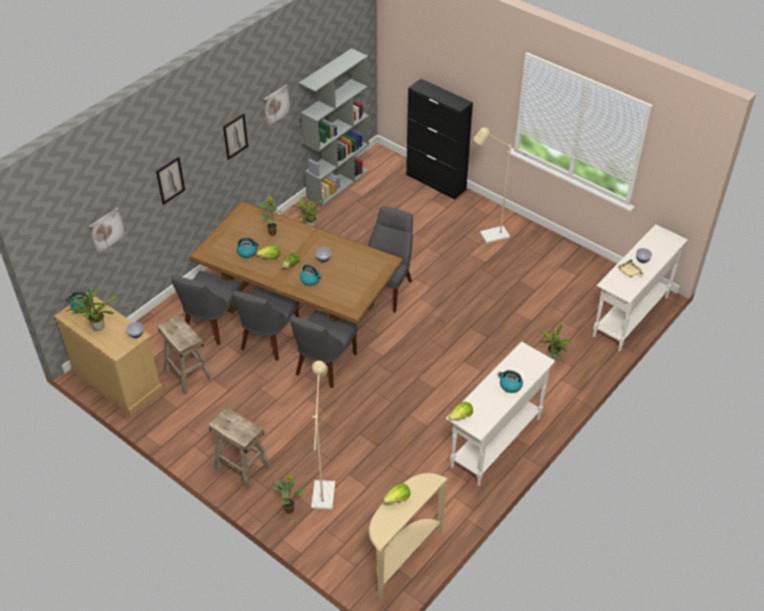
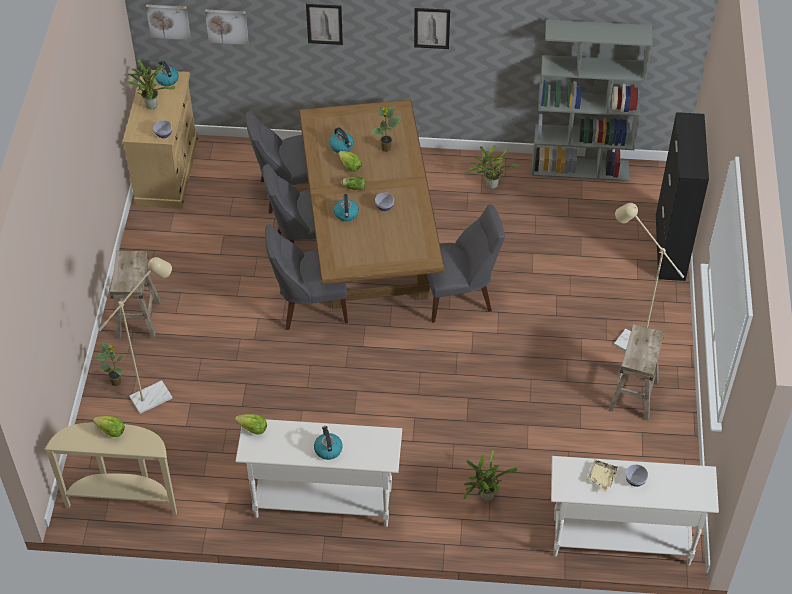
camera: 55 degrees right, 5 degrees up
beige stool [157,314,213,395] -> beige stool moved to [608,324,665,421]
picture [264,85,290,127] -> picture moved to [146,5,191,40]

